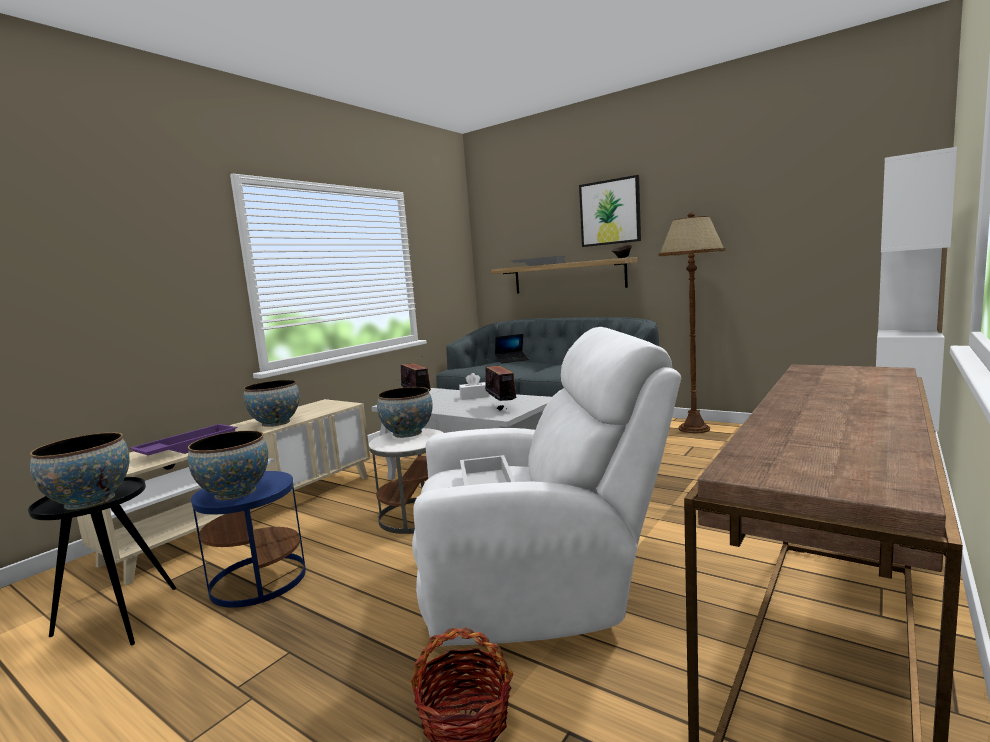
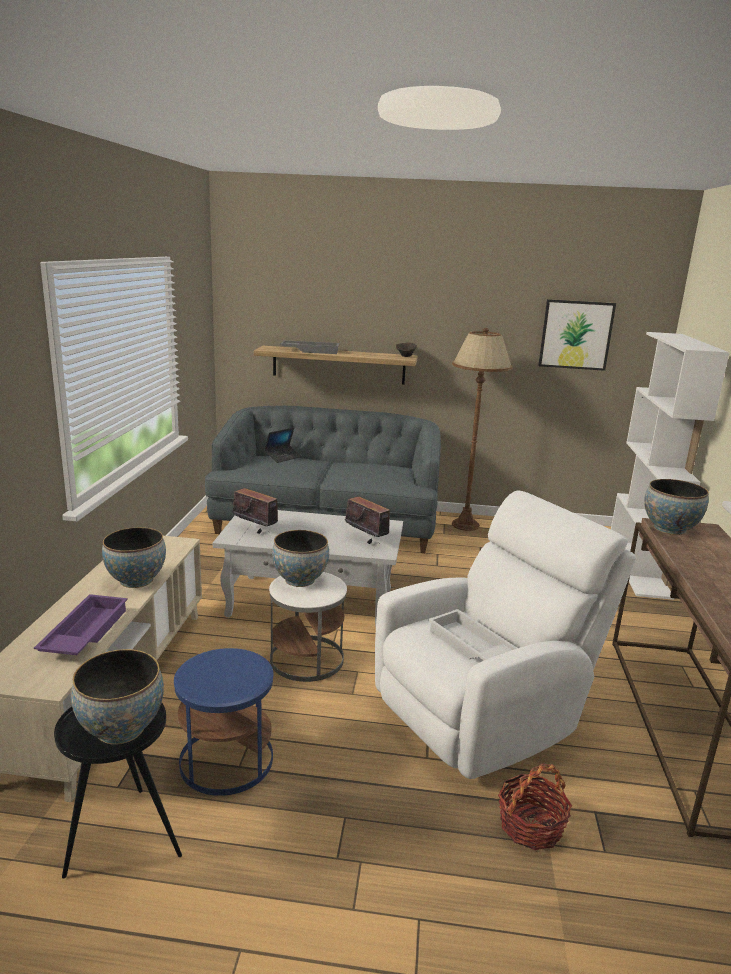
camera: 30 degrees left, 10 degrees up
bowl [188,431,268,500] -> bowl moved to [644,479,709,535]
white tissue box [459,373,489,400] -> none
picture [579,175,641,247] -> picture moved to [538,299,616,371]

